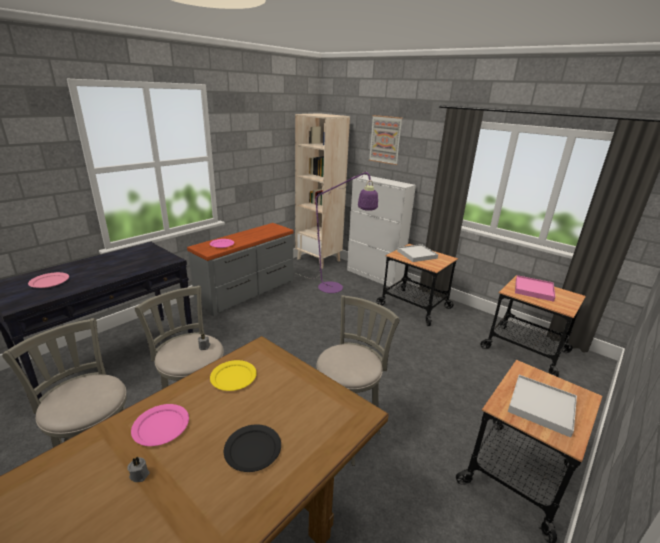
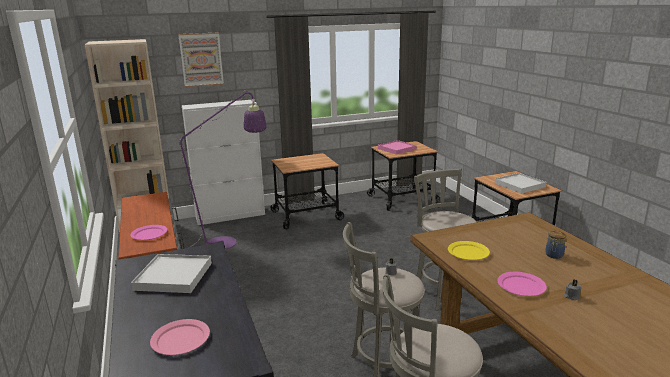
camera: 60 degrees left, 5 degrees down
black plate [224,424,281,472] -> jar [545,231,566,259]
white tray [397,244,438,262] -> white tray moved to [131,254,212,293]

